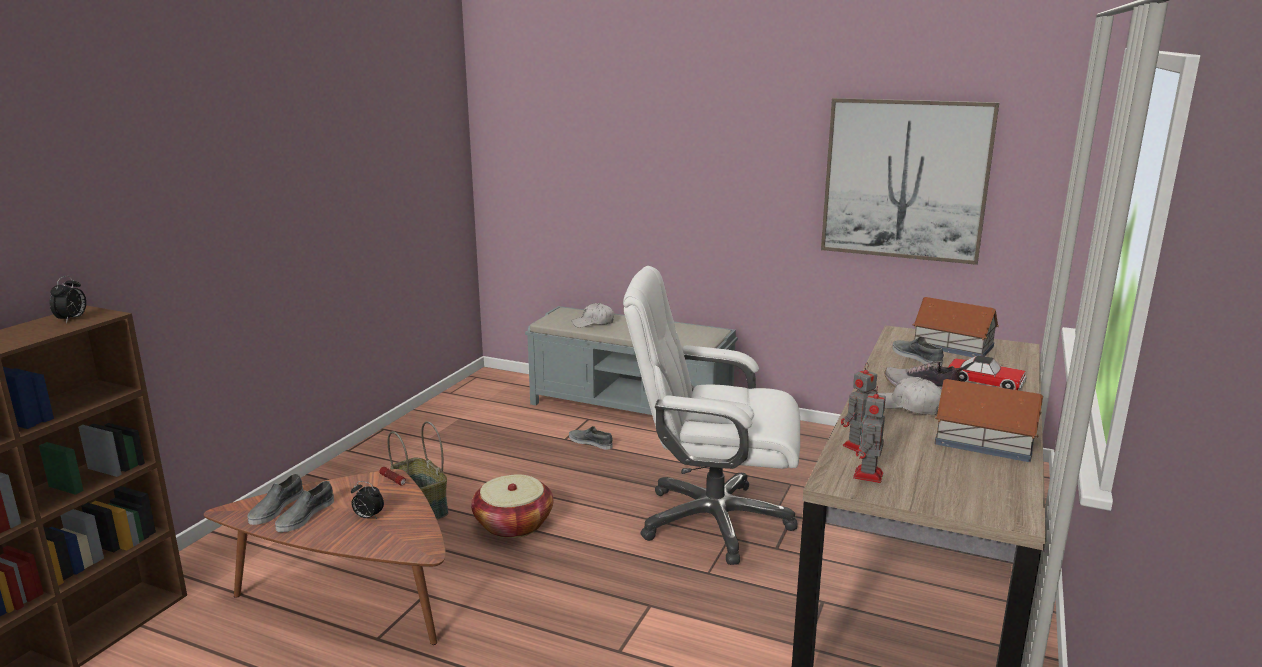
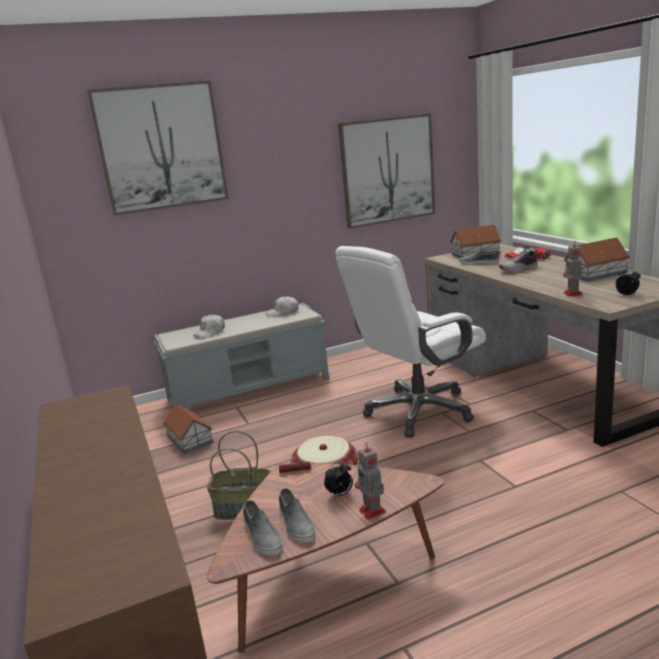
camera: 45 degrees left, 0 degrees up
alarm clock [50,276,86,323] -> alarm clock moved to [616,267,641,296]
grey shoe [569,426,613,450] -> none
toy robot [853,386,886,483] -> toy robot moved to [355,442,386,519]
white cap [878,377,942,415] -> white cap moved to [266,296,298,317]
none -> picture [87,80,229,216]
none -> toy house [163,404,213,454]

